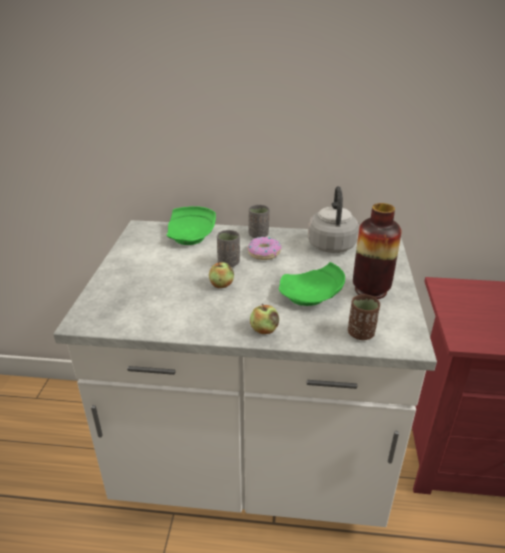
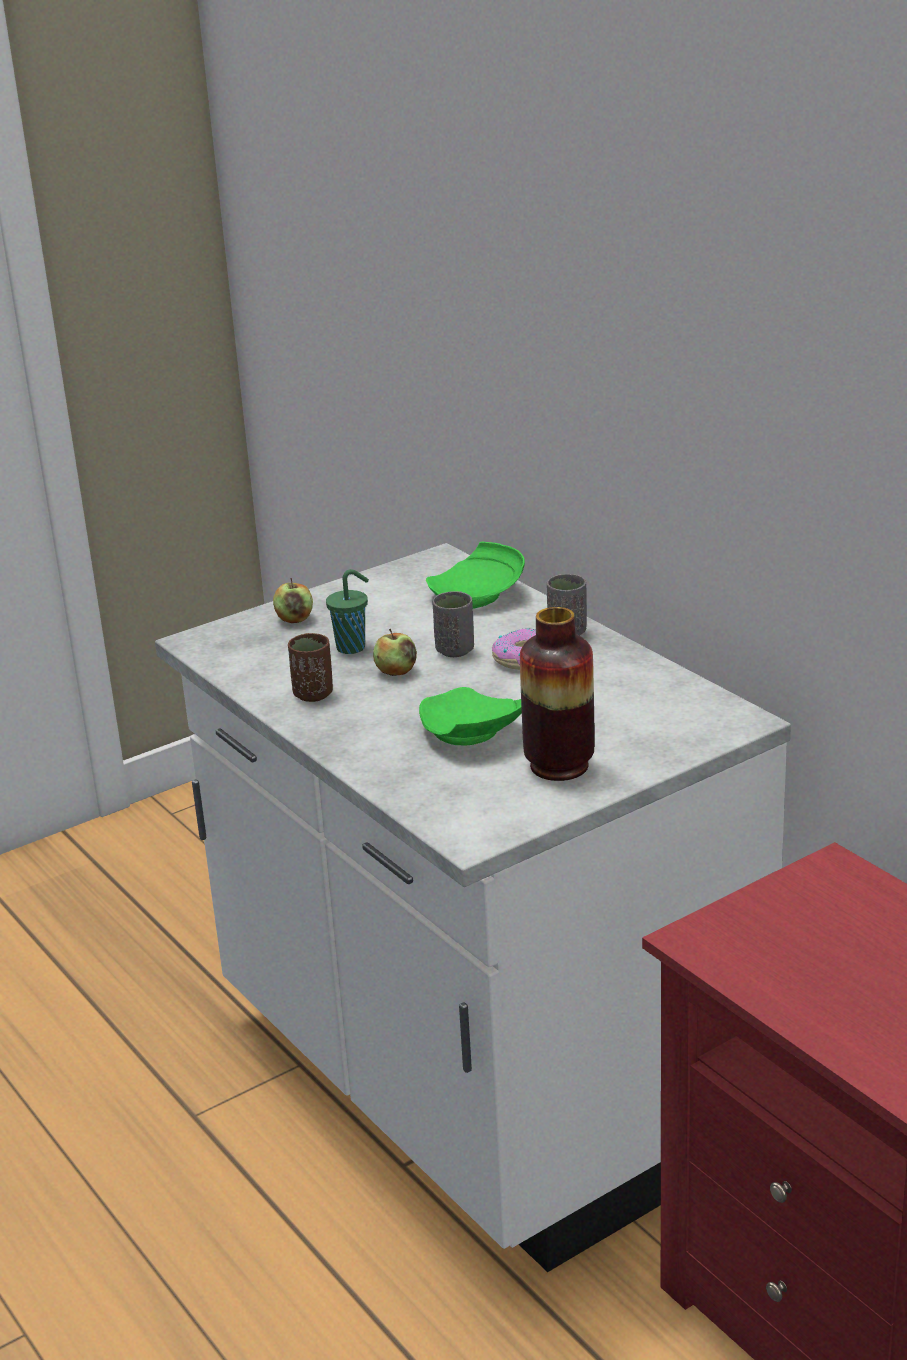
camera: 50 degrees right, 5 degrees down
apple [250,304,279,334] -> apple moved to [273,578,313,623]
grey kettle [308,186,359,253] -> none
brown cup [348,294,380,340] -> brown cup moved to [288,633,333,702]
none -> green cup [326,569,369,654]

